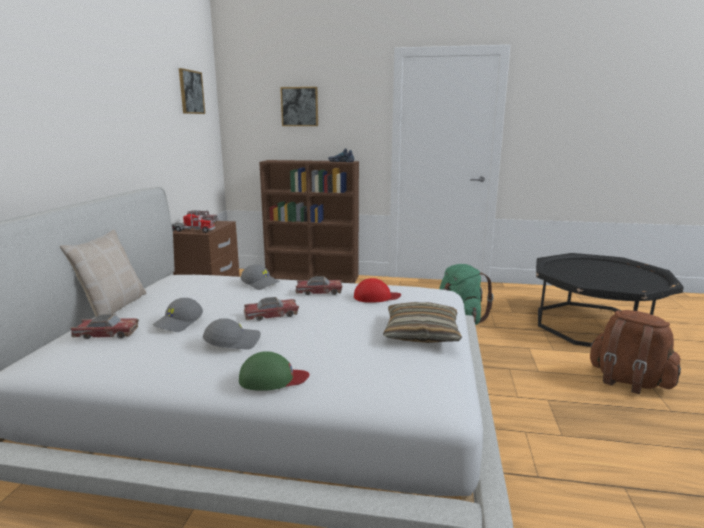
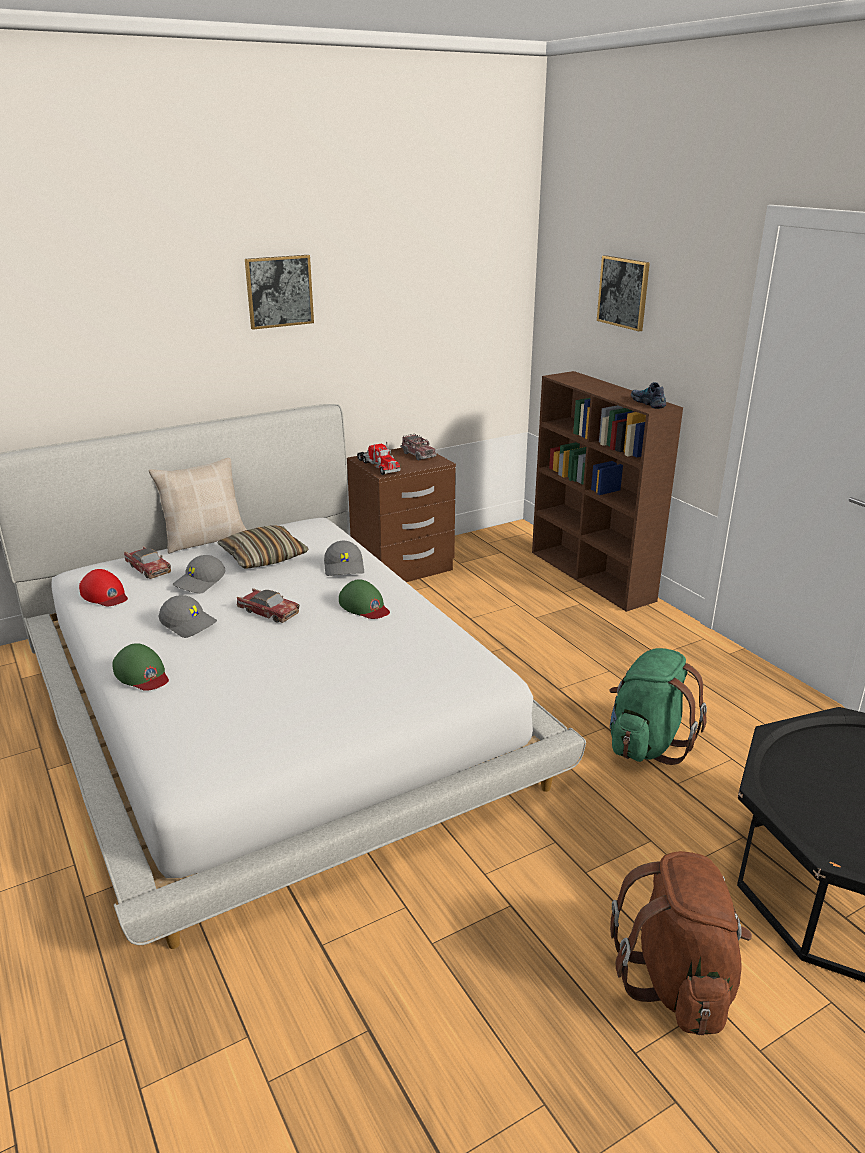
camera: 50 degrees right, 10 degrees up
grey cap [152,298,203,332] -> grey cap turned 45 degrees counterclockwise [173,555,225,594]
picture [179,68,205,114] -> picture moved to [245,255,314,330]
toy car [295,276,343,295] -> green cap [339,579,390,619]
red cap [354,278,401,303] -> red cap moved to [79,569,128,606]
pillow [383,302,462,343] -> pillow moved to [217,525,309,569]

